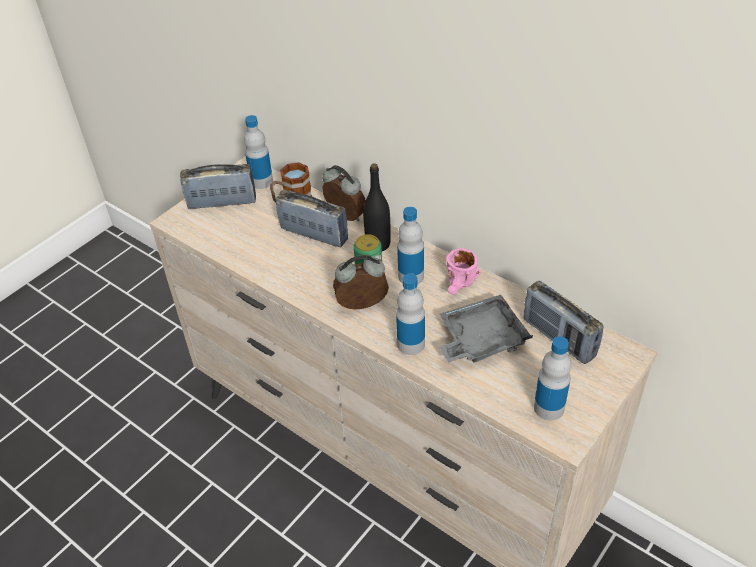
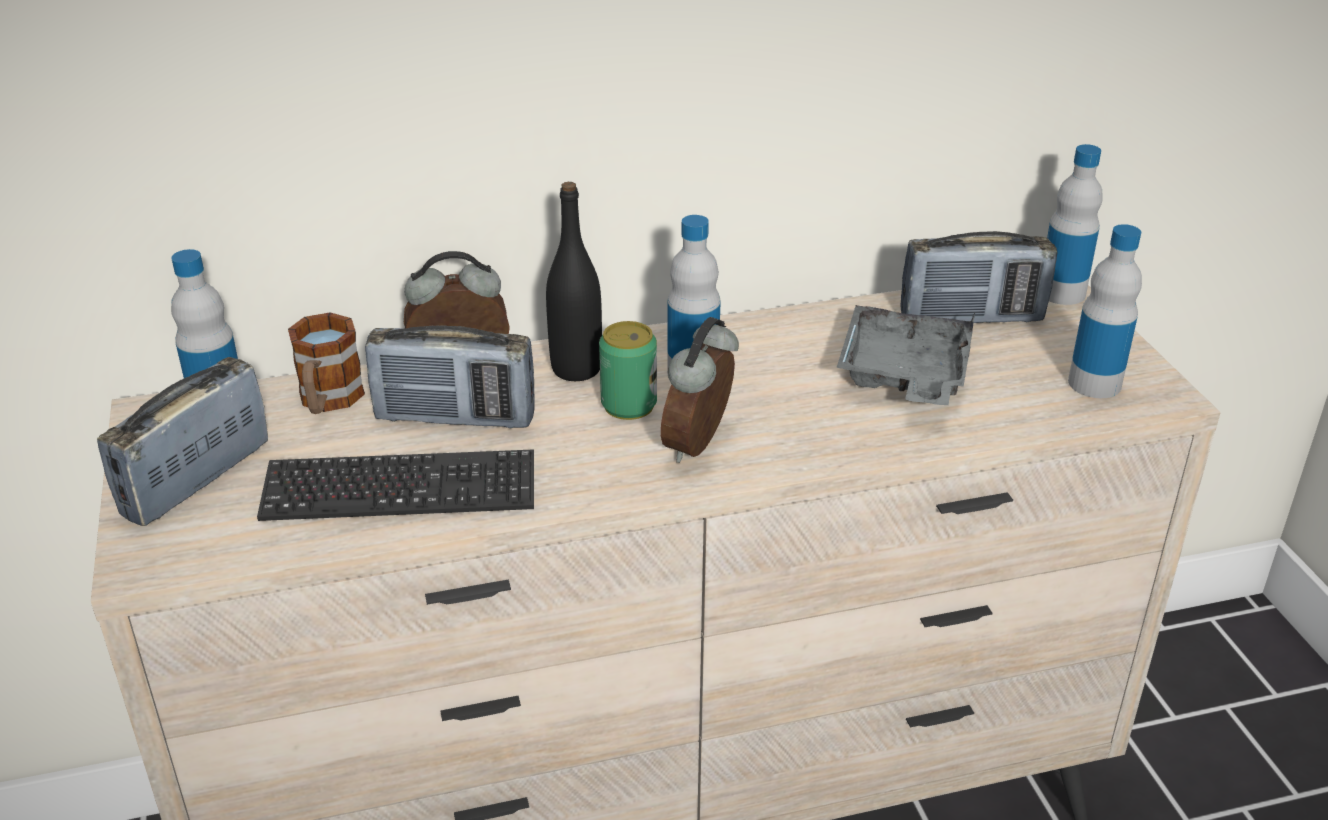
camera: 55 degrees left, 10 degrees down
radio [276,189,348,247] -> radio turned 150 degrees counterclockwise [365,325,535,428]
bottle [396,273,425,355] -> bottle moved to [1047,144,1103,305]
pink mug [446,248,481,295] -> none
none -> keyboard [257,449,534,521]

